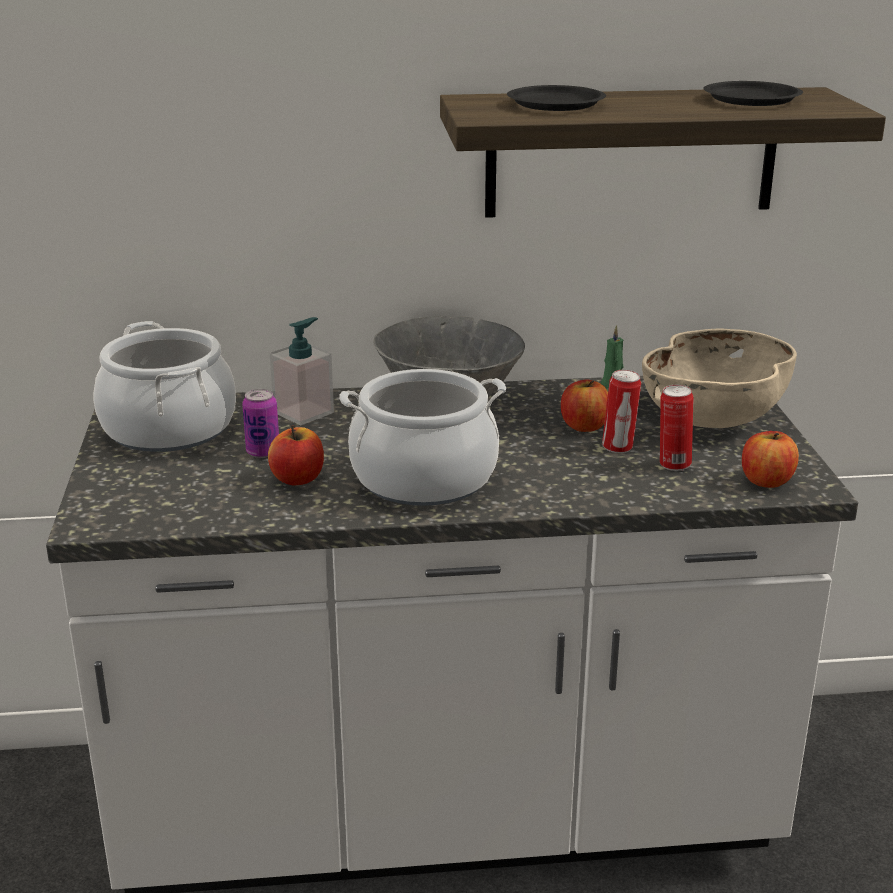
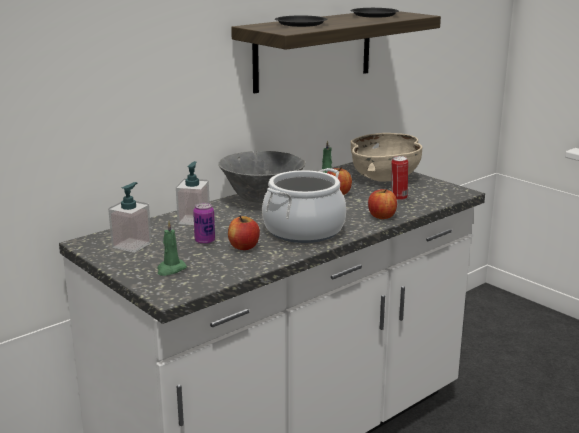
camera: 35 degrees left, 5 degrees down
cooking pot [93,321,236,452] -> soap dispenser [108,182,152,253]
can [602,370,641,453] -> none
apple [742,431,799,488] -> apple moved to [368,189,397,219]
none -> green candle [157,221,187,276]

